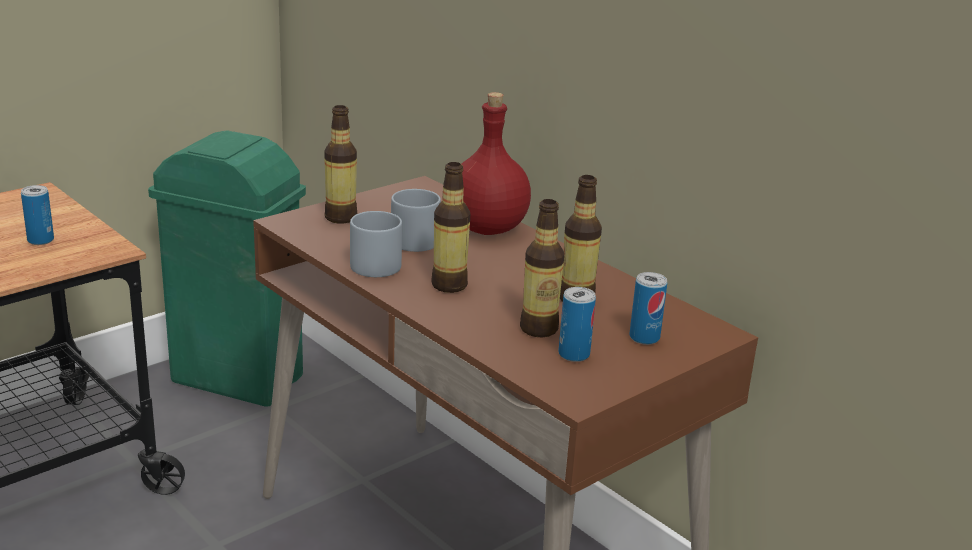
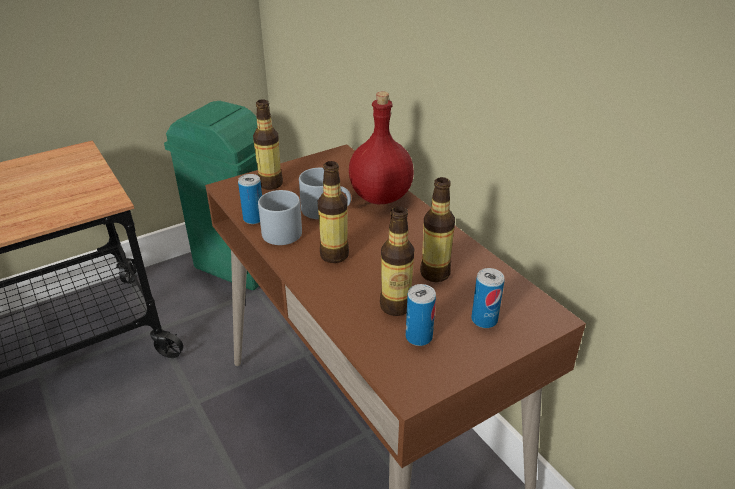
camera: 10 degrees right, 10 degrees up
can [21,185,54,245] -> can moved to [238,174,262,224]

